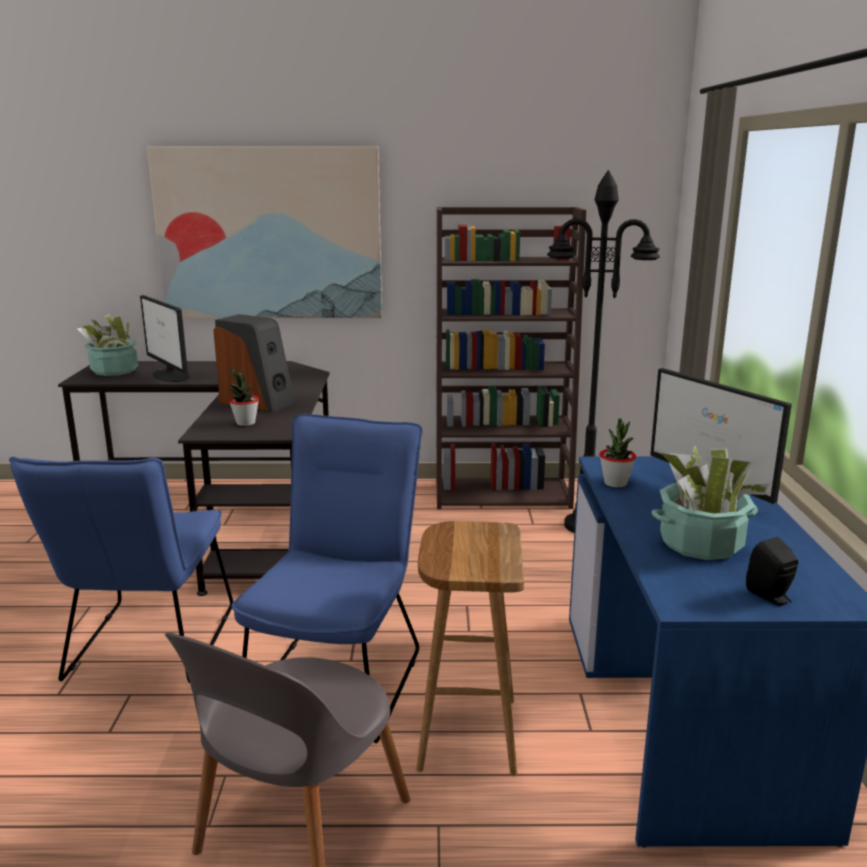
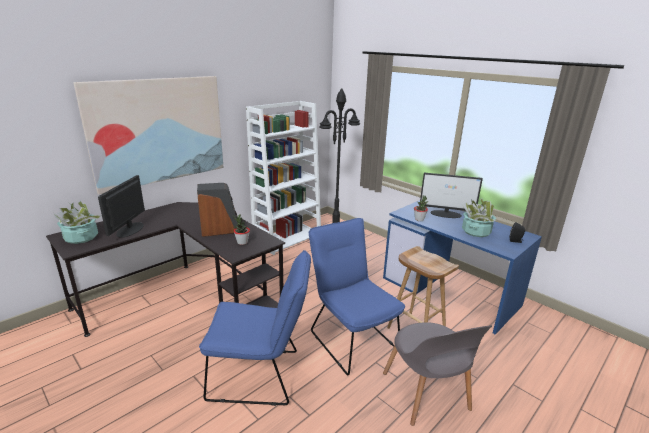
camera: 45 degrees left, 5 degrees up
blue chair [9,457,233,683] -> blue chair turned 45 degrees counterclockwise [199,250,311,406]
monitor [140,295,190,382] -> monitor turned 90 degrees clockwise [98,175,145,238]
brown bookcase [436,207,586,509] -> white bookcase [246,101,321,255]

